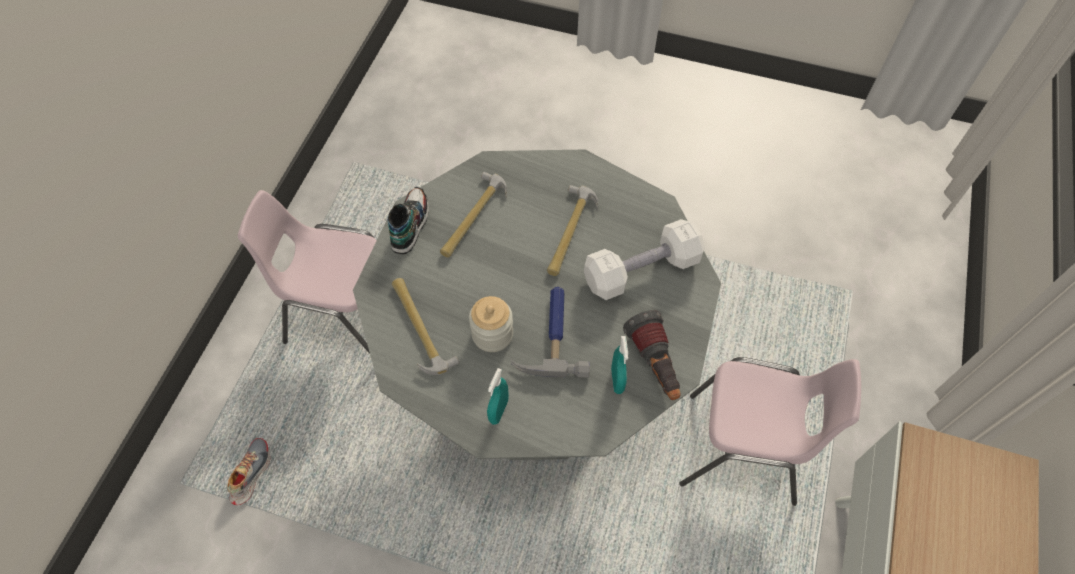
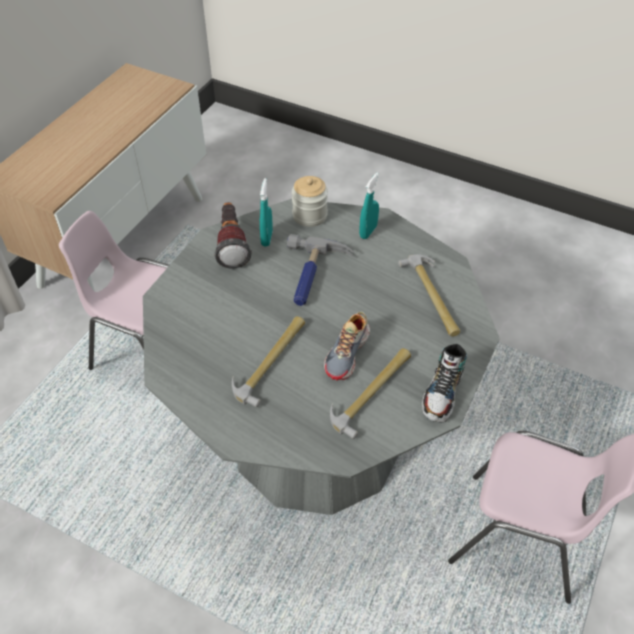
camera: 170 degrees left, 10 degrees down
shoe [227,438,270,505] -> shoe moved to [324,312,370,381]
jar [469,296,513,352] -> jar moved to [292,176,328,227]
white dumbbell [584,219,705,300] -> none

